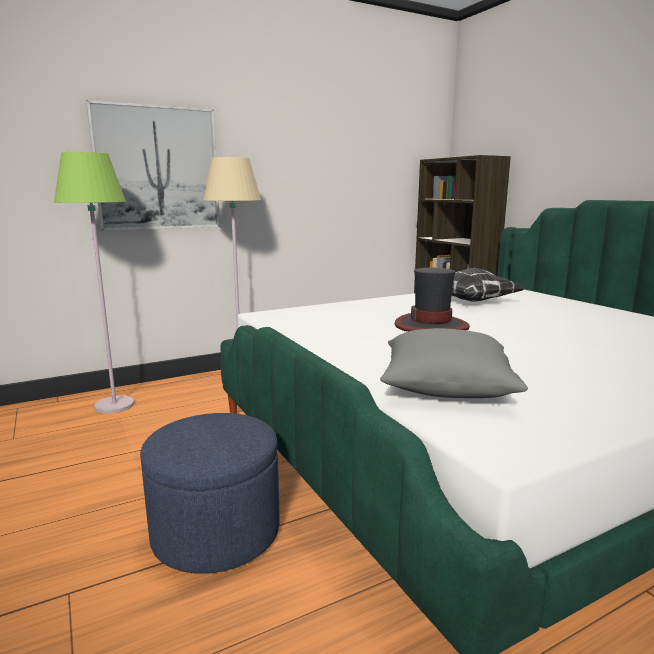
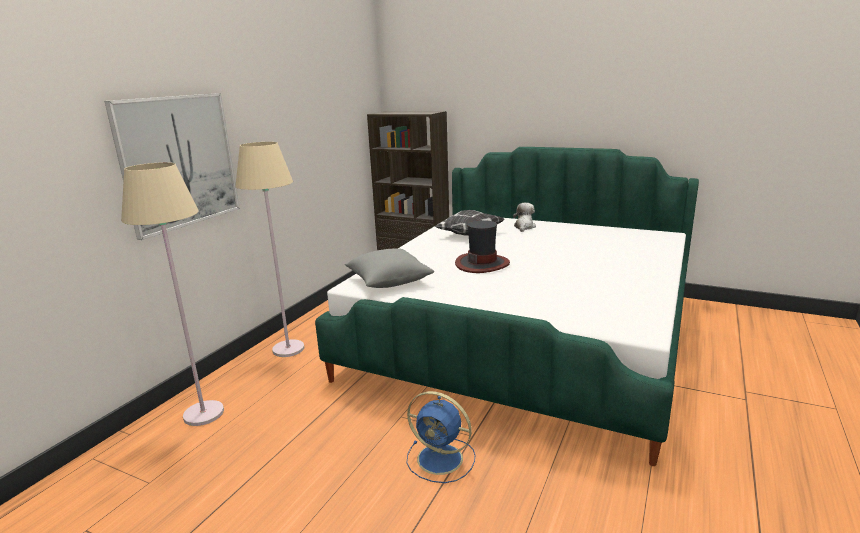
camera: 35 degrees left, 5 degrees up
green floor lamp [54,152,134,414] -> beige floor lamp [121,162,224,426]
blue ottoman [140,413,280,573] -> blue fan [406,391,475,483]
grey pillow [380,328,528,398] -> grey pillow moved to [345,248,434,288]
none -> plush toy [513,203,536,232]

